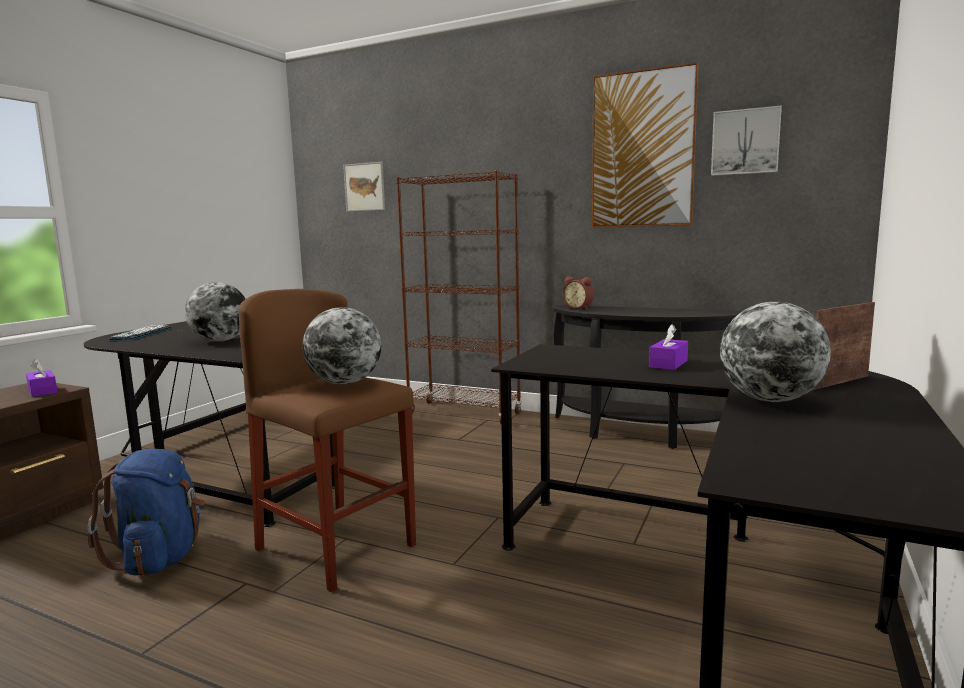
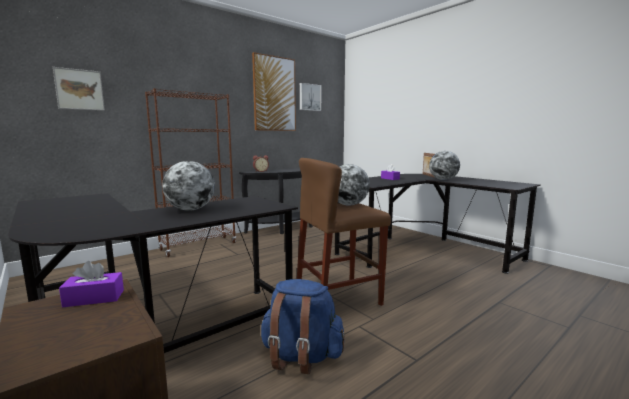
camera: 65 degrees left, 0 degrees up
keyboard [109,325,171,340] -> none

